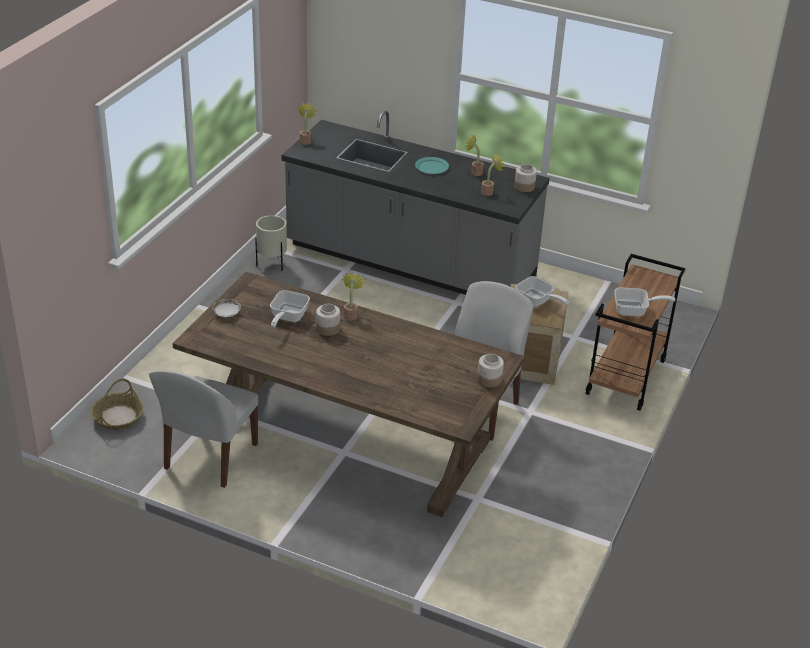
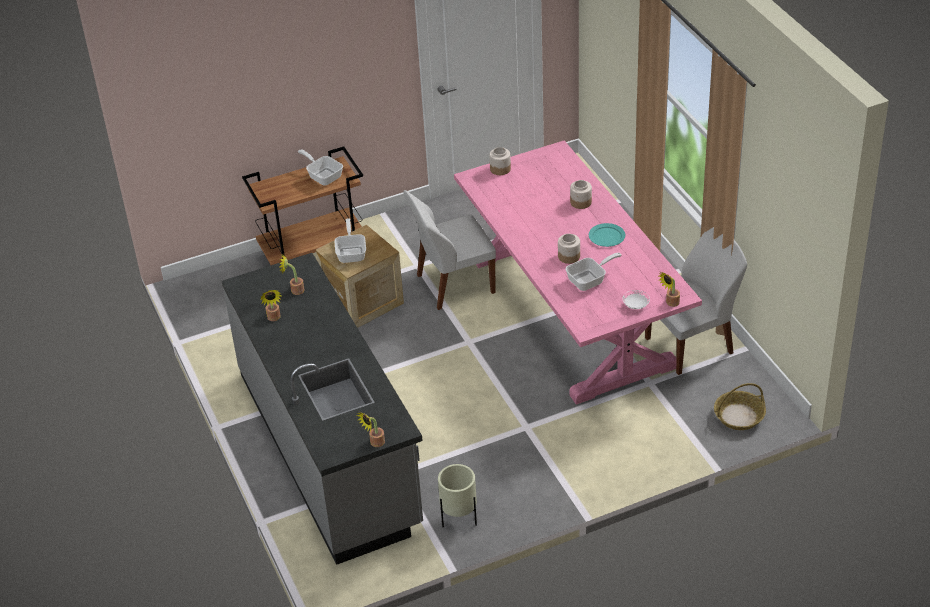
camera: 135 degrees left, 5 degrees up
brown dining table [172,272,525,517] -> pink dining table [454,141,702,405]
potted plant [343,272,364,321] -> potted plant moved to [658,272,680,307]
turquoise plate [415,157,449,174] -> turquoise plate moved to [589,223,625,247]
jar [514,164,537,192] -> jar moved to [570,180,592,209]

